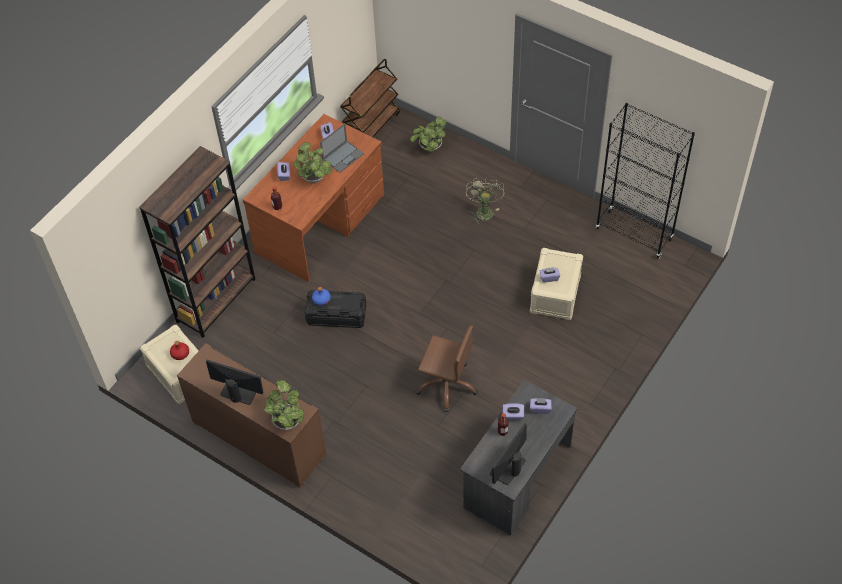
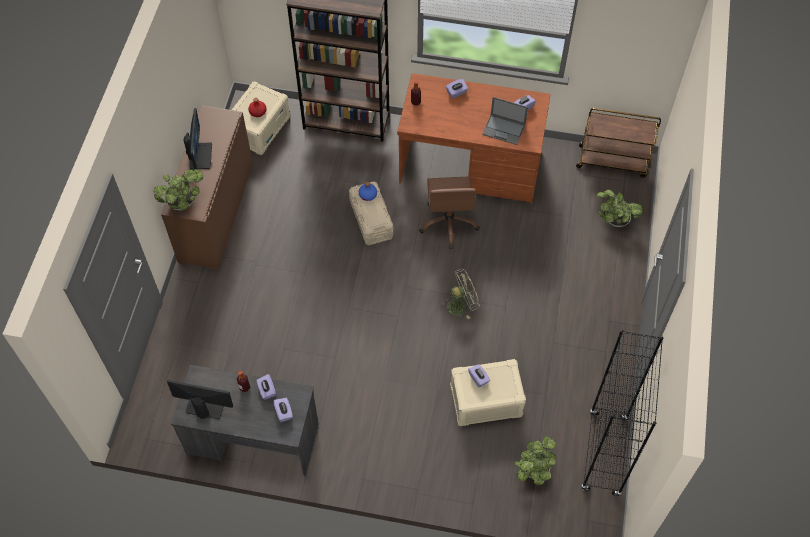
camera: 65 degrees right, 5 degrees up
potted plant [294,142,333,183] -> potted plant moved to [514,436,557,485]
black storage box [304,290,366,328] -> beige storage box [349,181,394,245]
brown office chair [416,326,478,412] -> brown office chair moved to [419,177,480,249]
green fan [466,177,505,225] -> green fan moved to [440,269,479,319]

